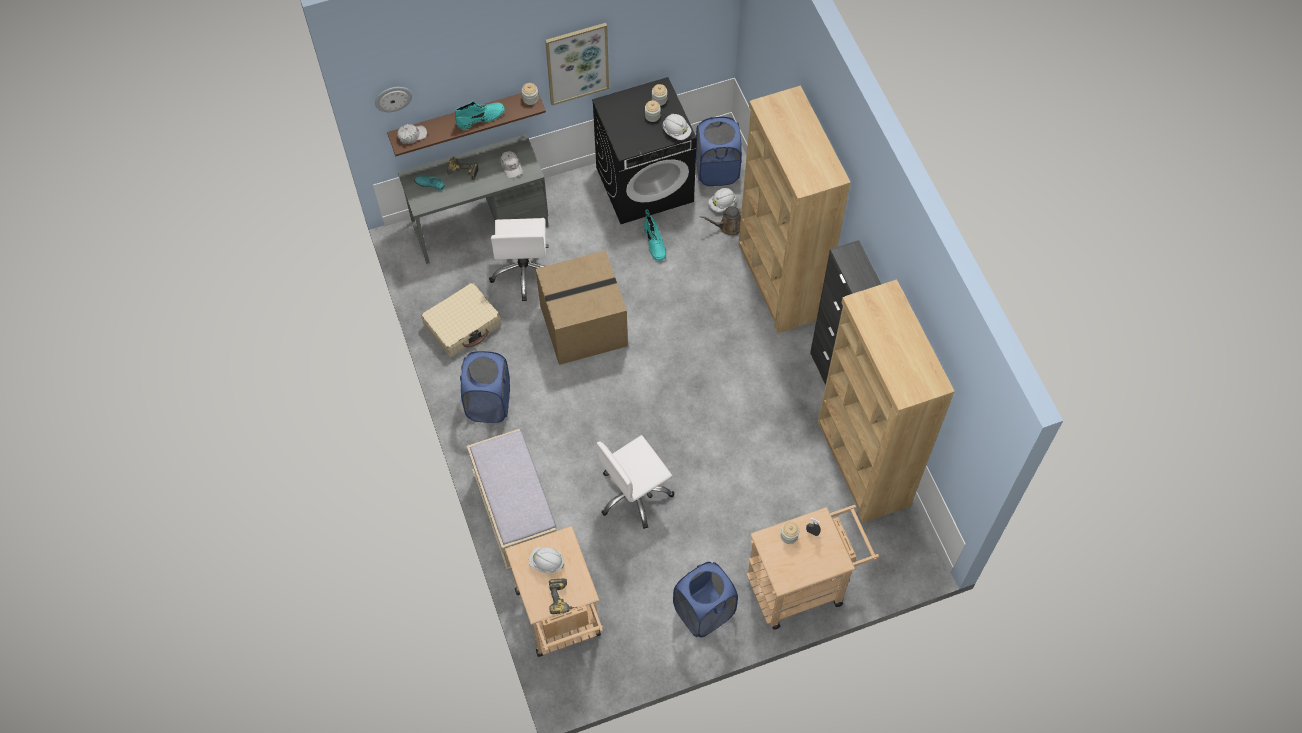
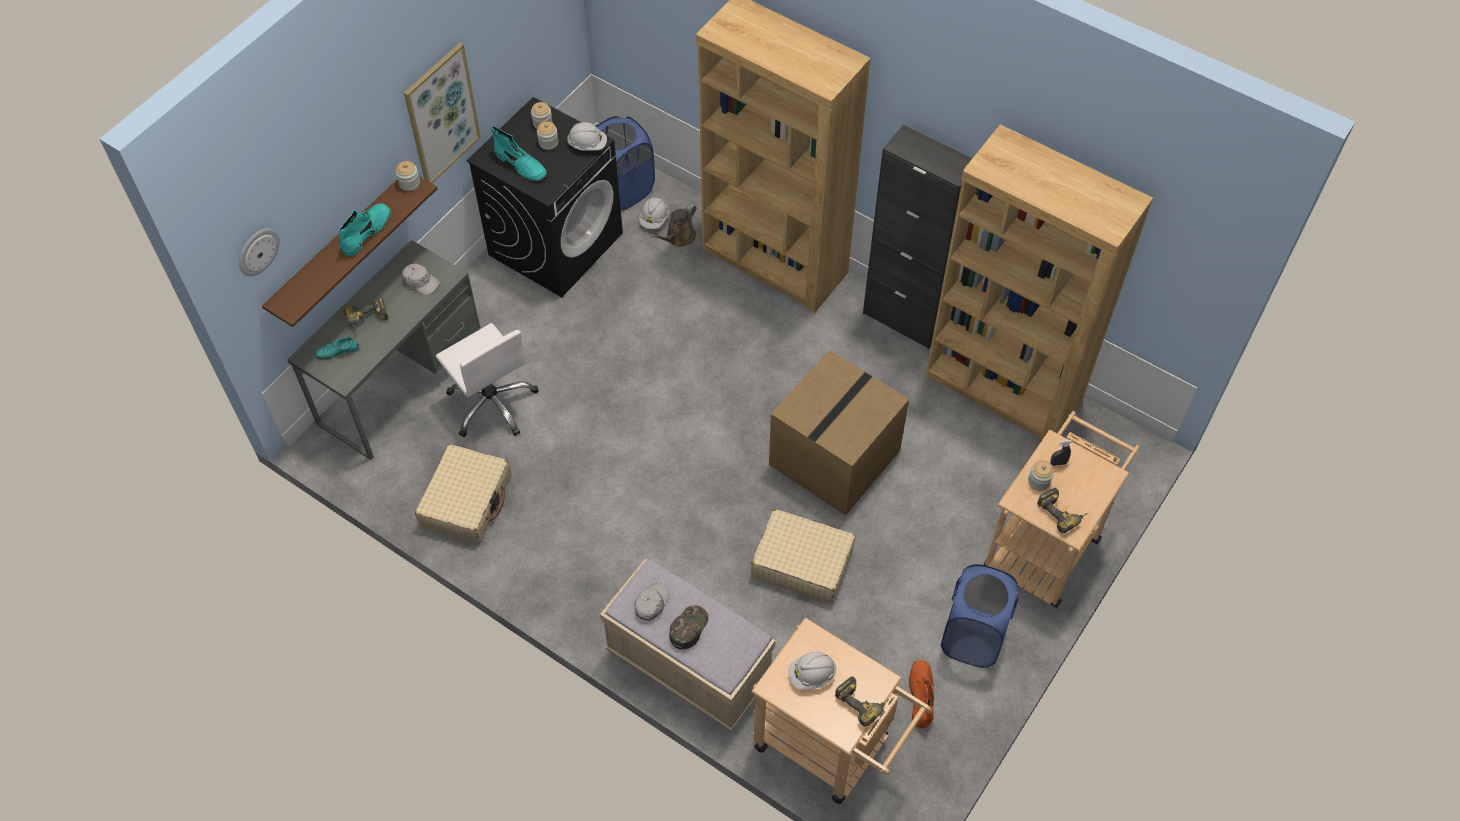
camera: 35 degrees left, 5 degrees down
white cap [397,124,427,144] -> white cap moved to [635,583,670,621]
blue laundry basket [460,351,510,423] -> none
cardboard box [536,250,628,365] -> cardboard box moved to [769,350,909,515]
white office chair [597,435,674,529] -> beige suitcase [751,509,855,603]
turquoise boot [644,209,666,261] -> turquoise boot moved to [491,126,547,181]
none -> green cap [669,605,709,650]
none -> orange boot [909,660,934,728]
none -> power drill [1037,488,1087,533]

